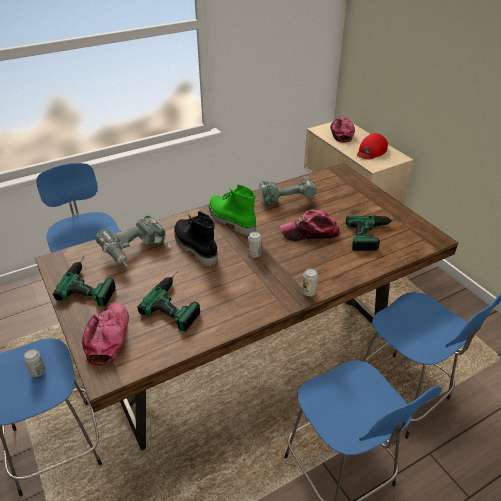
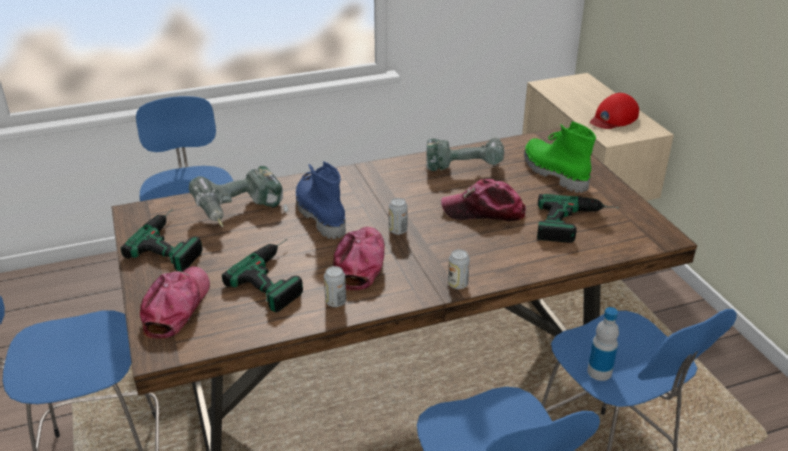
camera: 10 degrees right, 5 degrees down
can [24,349,46,377] -> can moved to [324,266,346,307]
black boot [174,211,218,267] -> blue boot [296,161,346,239]
green boot [209,184,256,236] -> green boot moved to [524,121,596,193]
cap [330,117,355,143] -> cap moved to [333,227,385,290]
none -> bottle [587,307,619,381]

